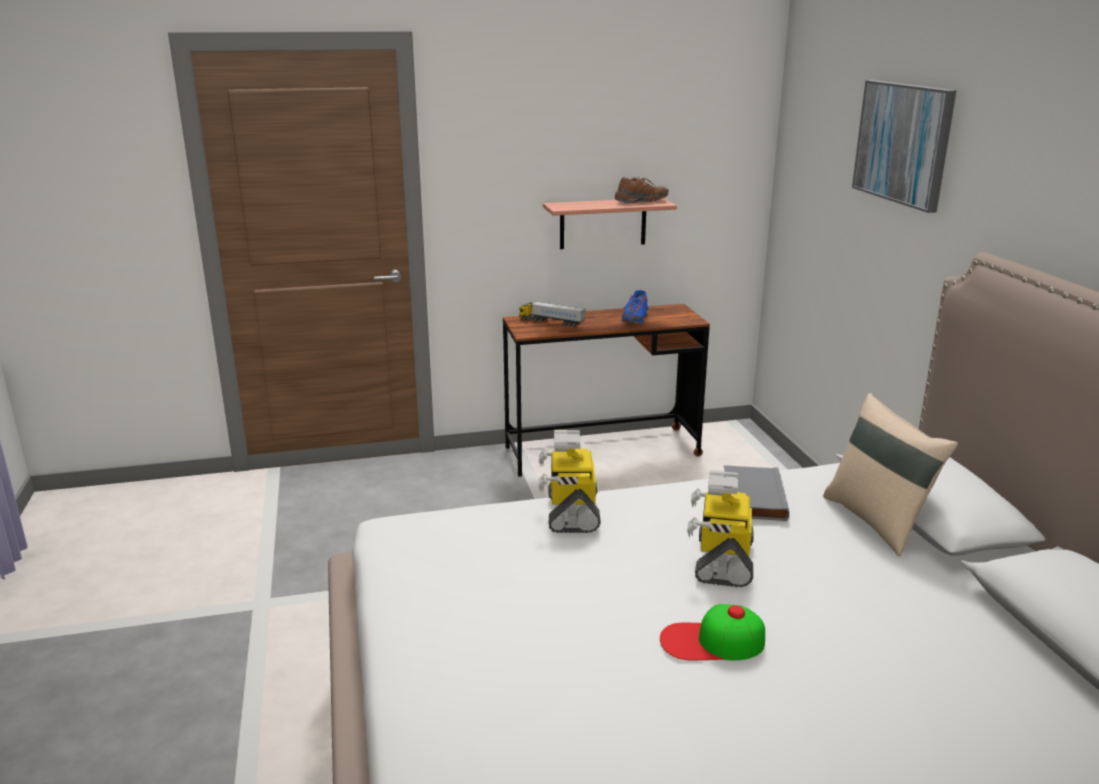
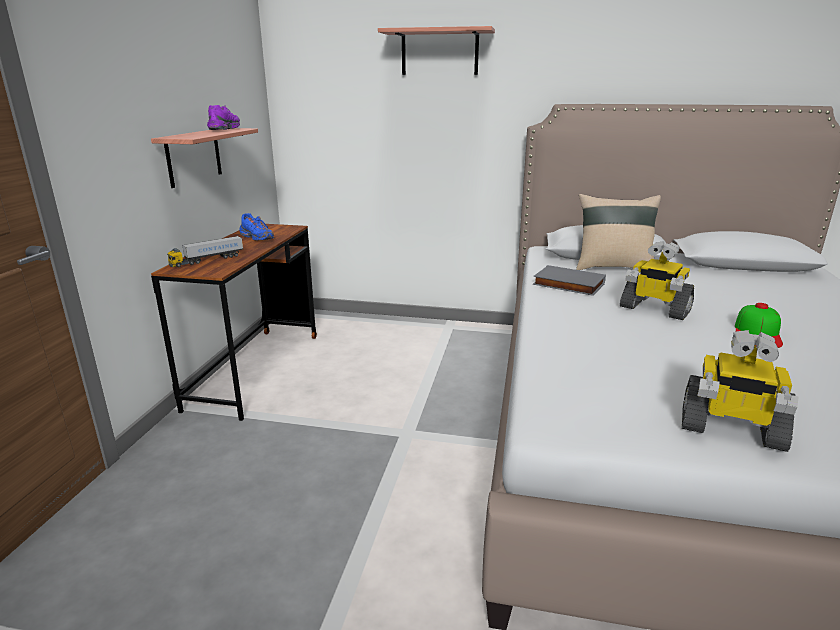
camera: 65 degrees left, 0 degrees up
toy robot [539,430,601,533] -> toy robot moved to [682,330,799,452]
brown shoe [615,177,669,203] -> purple shoe [207,105,240,130]
picture [852,80,956,213] -> shelf [378,26,495,75]

